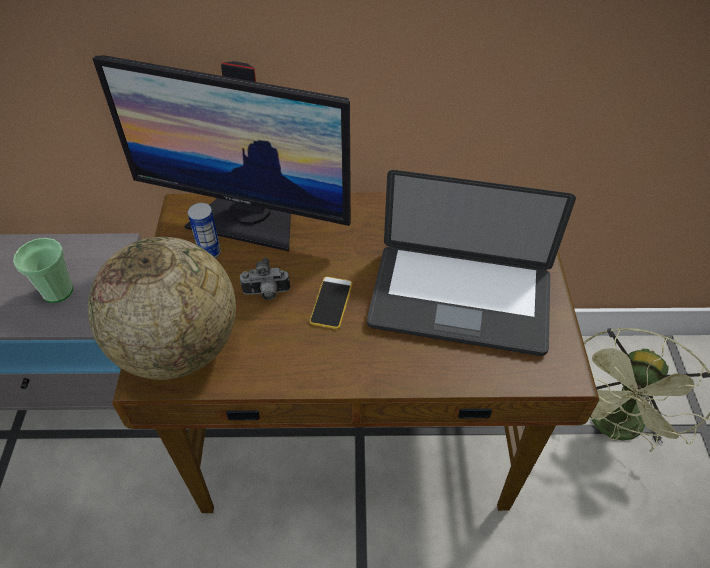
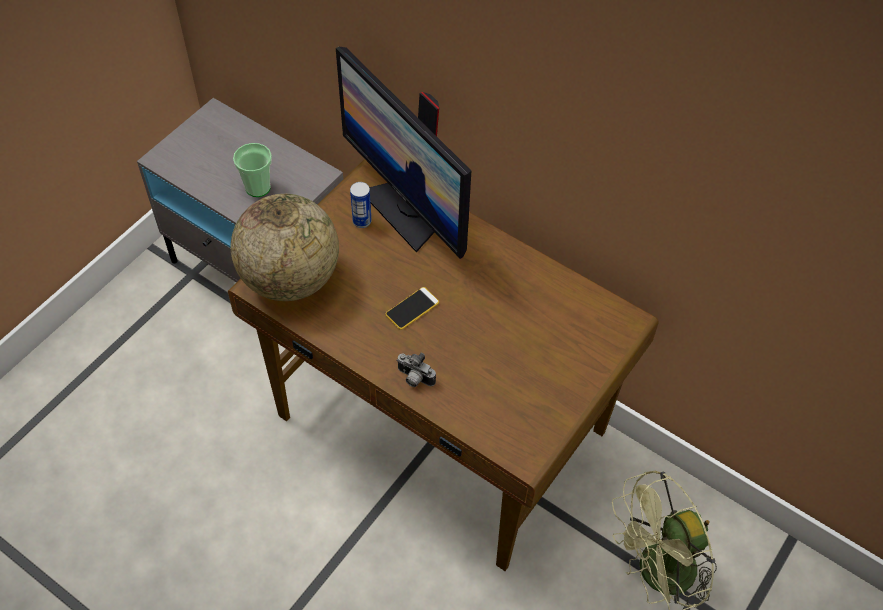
camera: 35 degrees right, 5 degrees up
camera [240,257,290,300] -> camera moved to [396,353,436,387]
laptop [367,170,576,356] -> none

